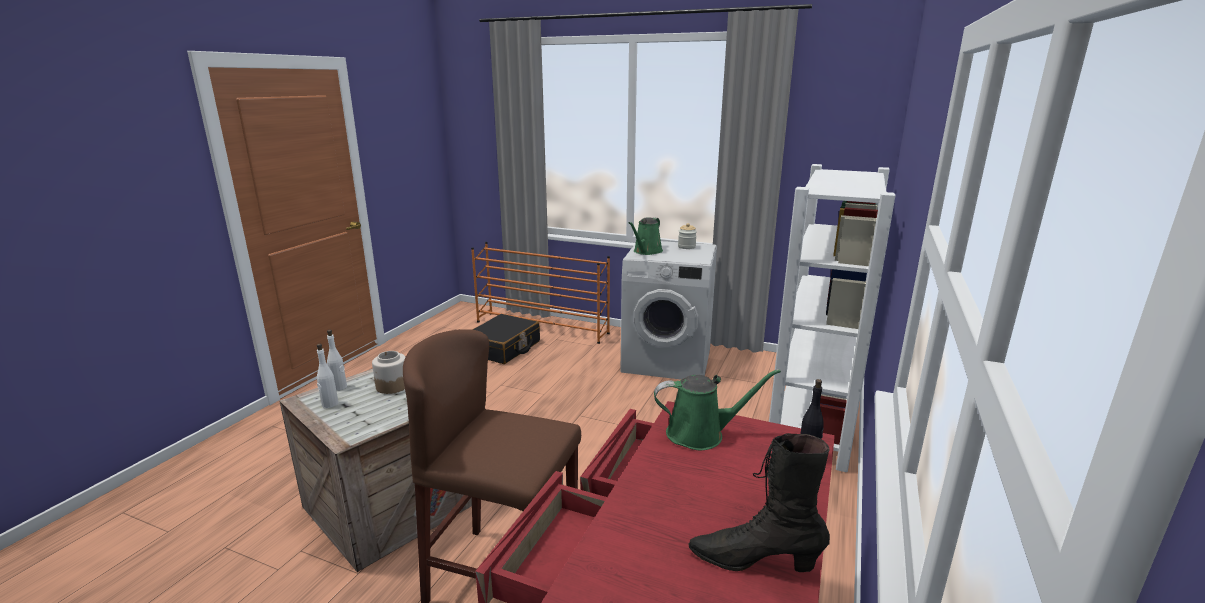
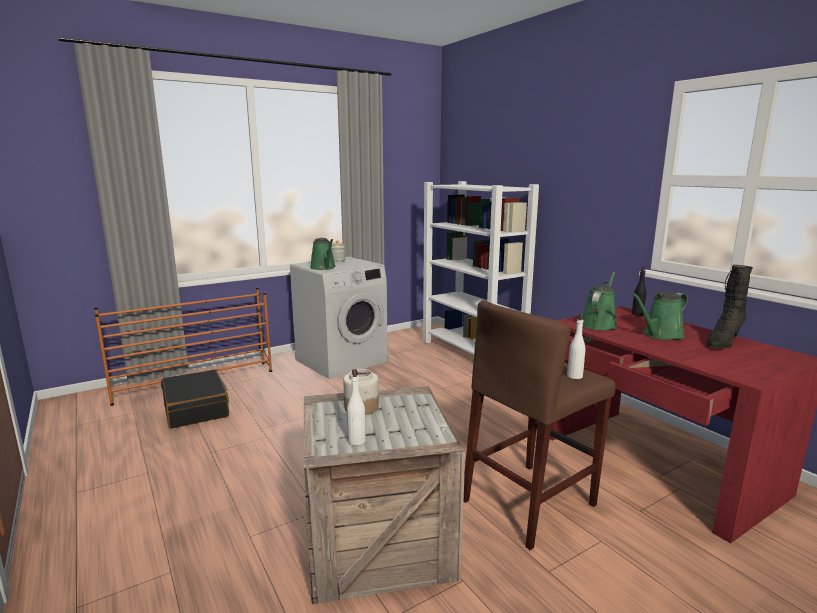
camera: 55 degrees left, 5 degrees down
white bottle [327,330,347,391] -> white bottle moved to [567,314,585,379]
none -> green watering can [632,291,688,340]

